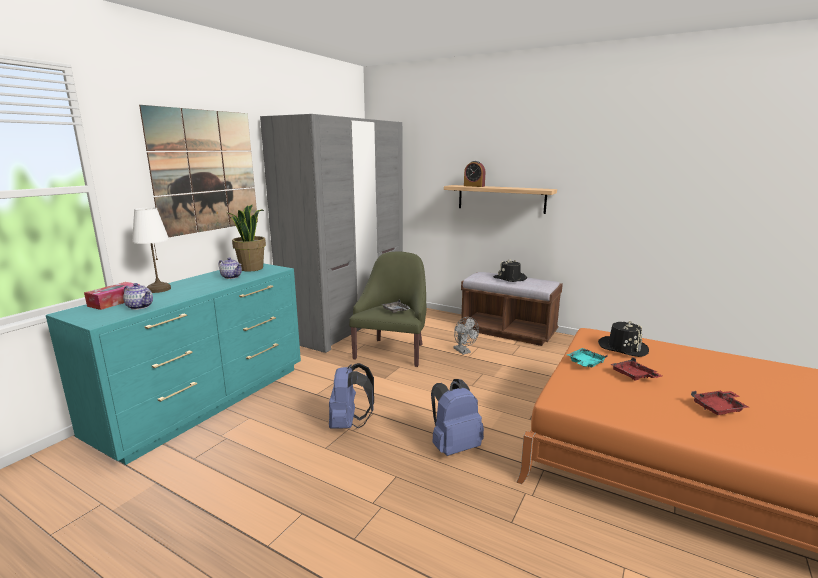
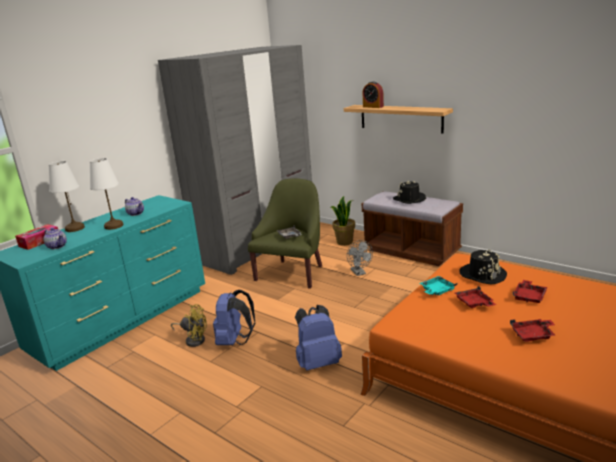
camera: 10 degrees right, 5 degrees up
picture [139,105,258,237] -> none
potted plant [228,205,266,272] -> potted plant moved to [331,196,355,246]
none -> white table lamp [90,158,123,230]
none -> yellow fan [171,304,207,347]
none -> red tray [513,280,548,303]

